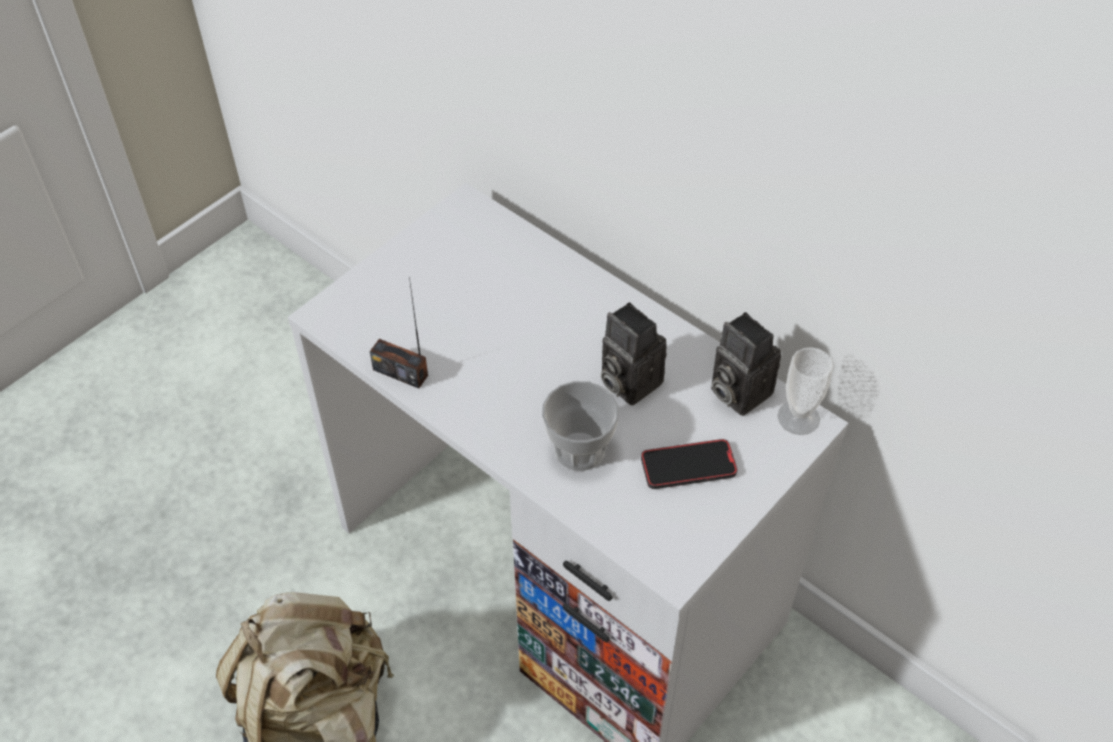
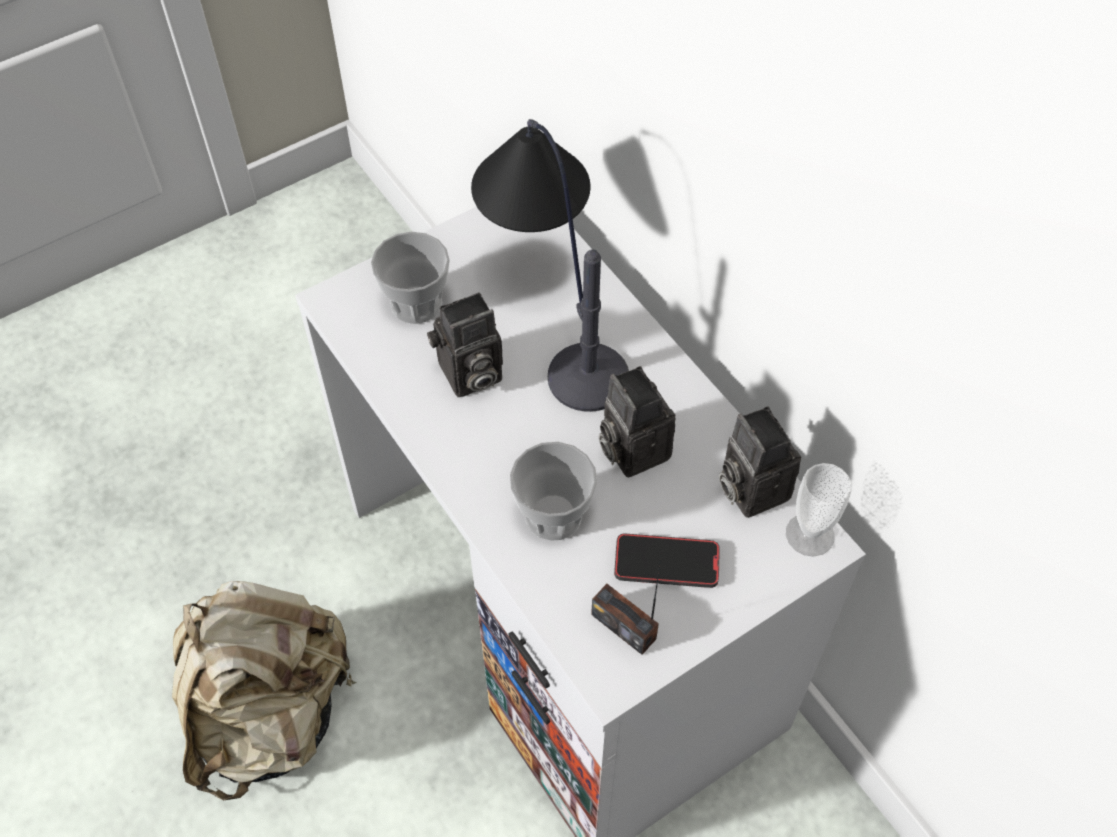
camera: 15 degrees right, 5 degrees up
radio [370,276,428,388] -> radio moved to [591,552,662,655]
none -> cup [371,231,450,324]
none -> camera [427,292,503,397]
none -> table lamp [471,119,629,412]

